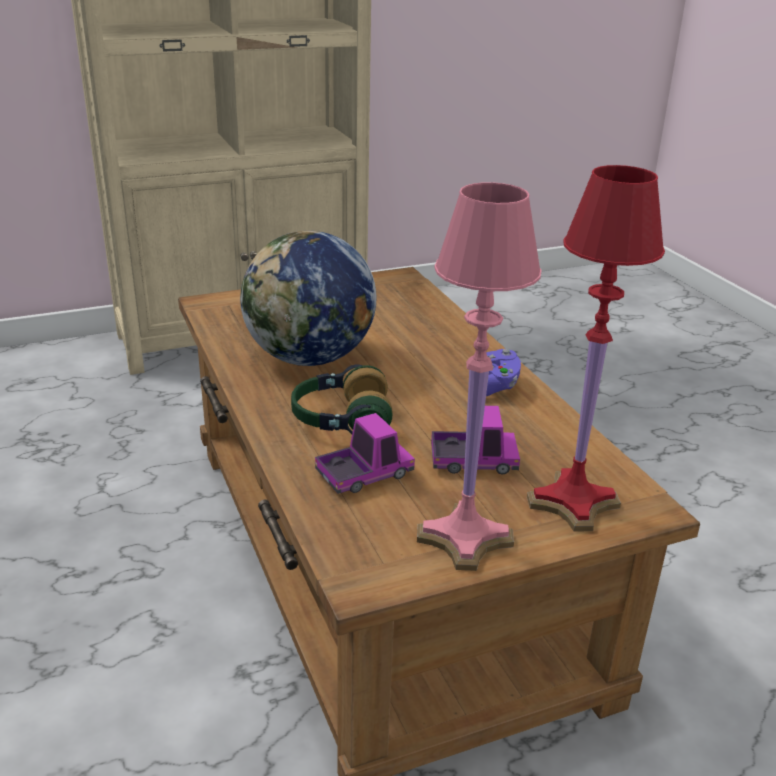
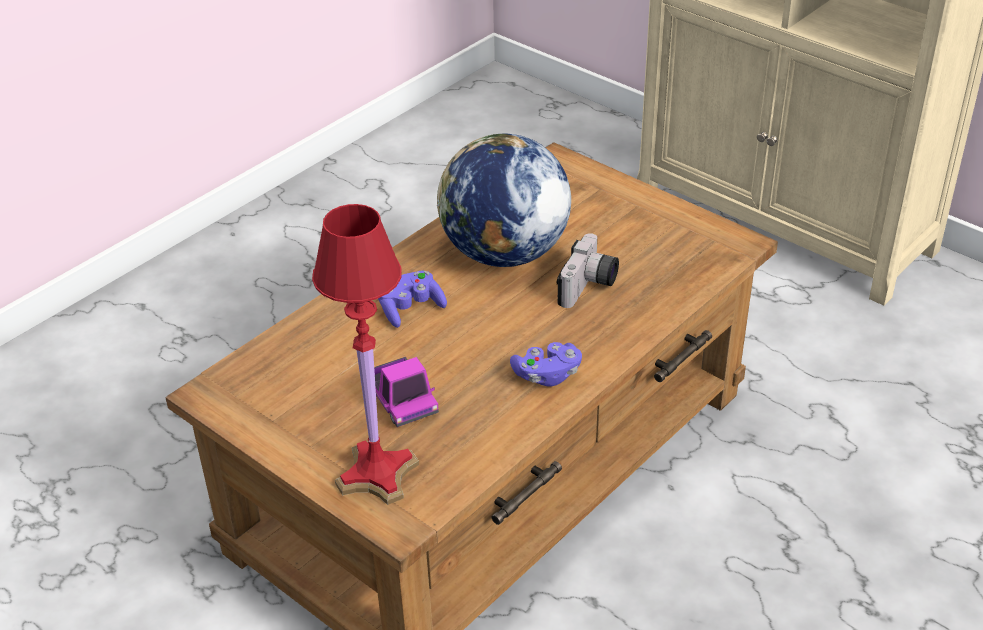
camera: 65 degrees right, 10 degrees up
headphones [291,365,393,434] -> purple game controller [378,271,447,328]
toy truck [315,413,415,494] -> none
pink table lamp [417,182,542,571] -> none
none -> camera [557,233,619,308]

